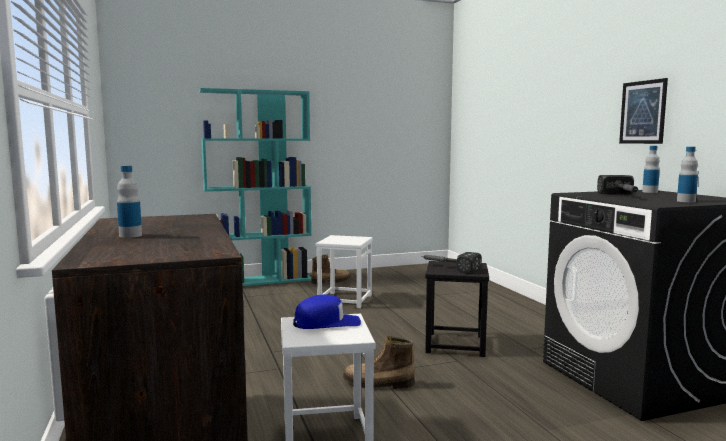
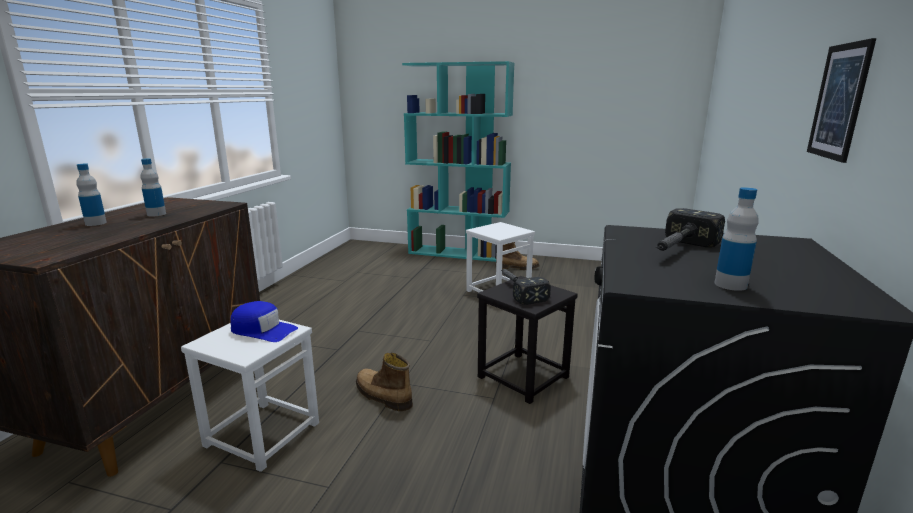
camera: 35 degrees right, 10 degrees up
bottle [642,146,660,193] -> bottle moved to [141,158,166,216]

